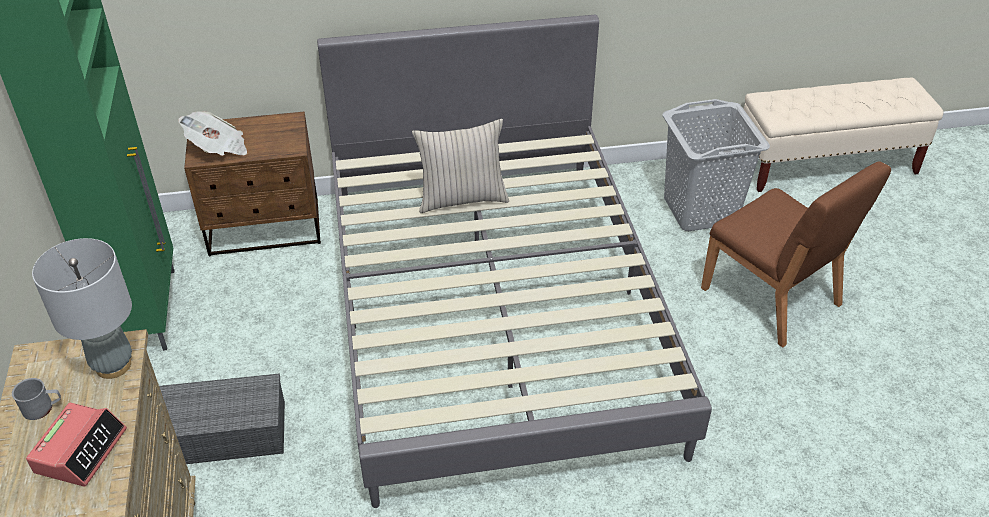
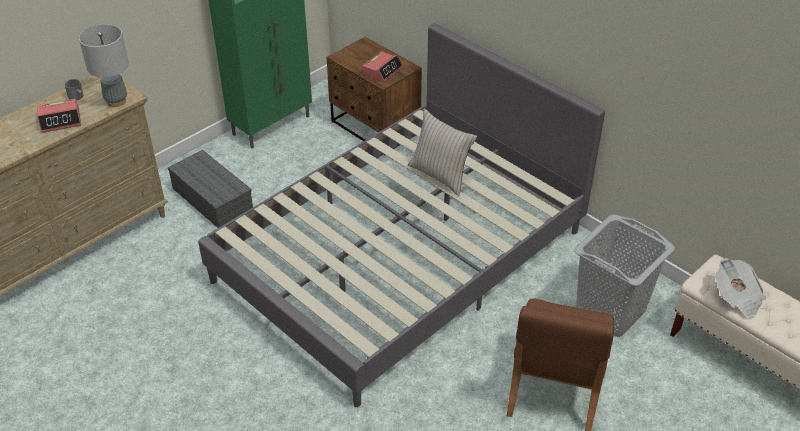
camera: 55 degrees right, 0 degrees up
newspaper [178,111,247,156] -> newspaper moved to [715,258,766,318]
none -> alarm clock [363,51,403,82]

